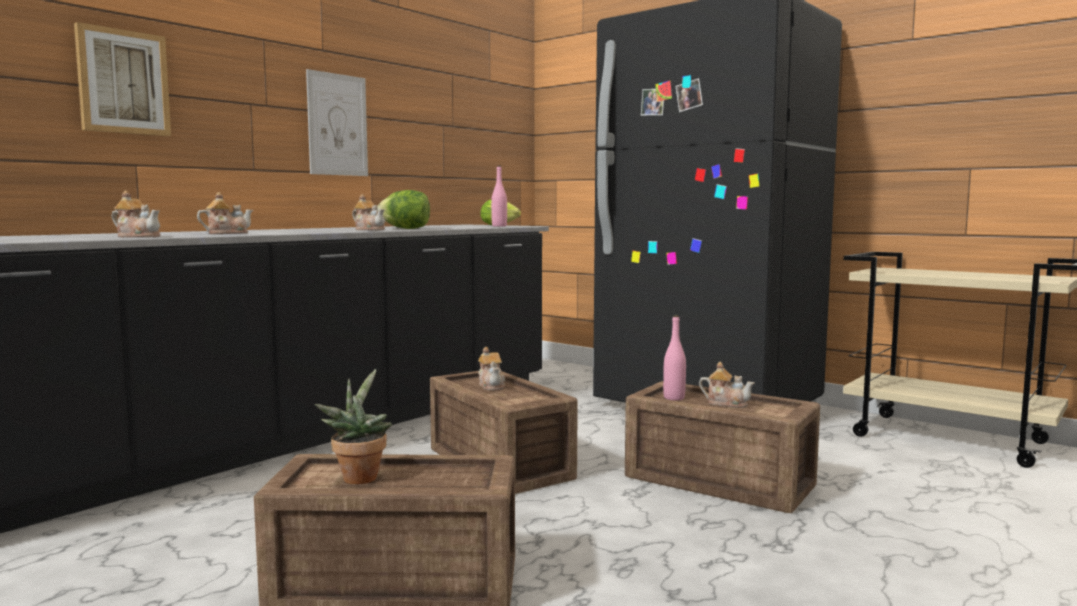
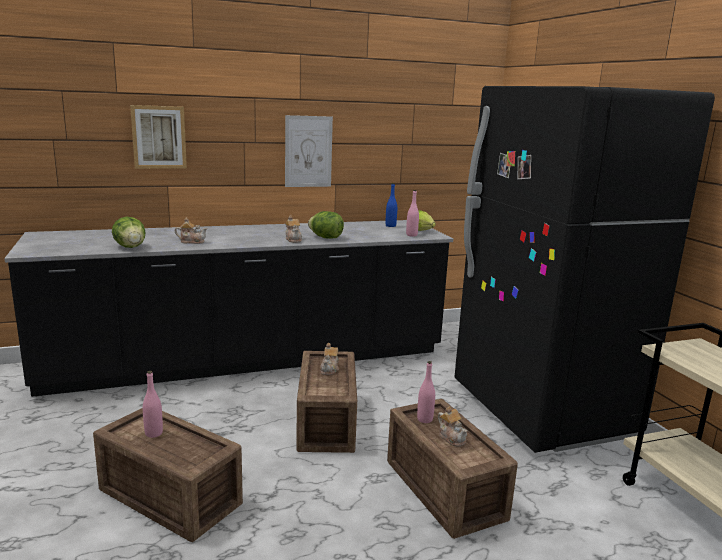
camera: 30 degrees right, 10 degrees up
teapot [112,190,161,238] -> lettuce [112,217,146,248]
potted plant [315,369,392,484] -> pink bottle [143,371,163,438]
none -> blue bottle [386,183,397,227]

